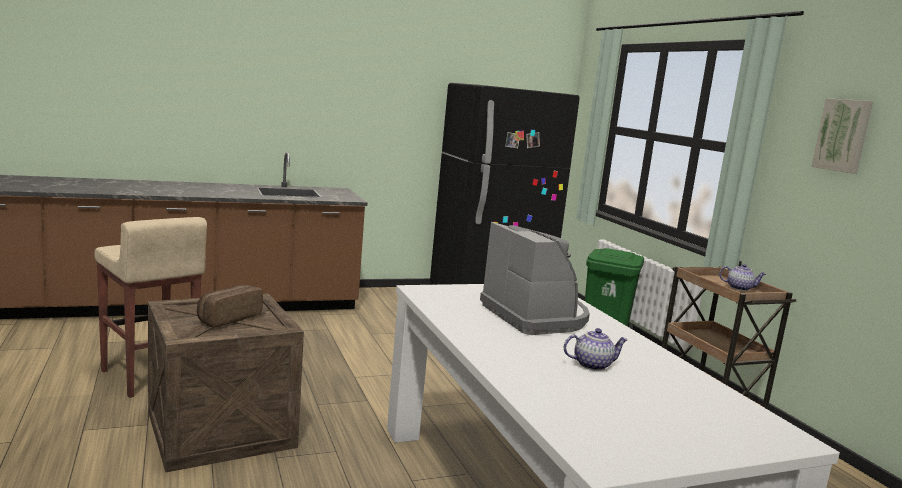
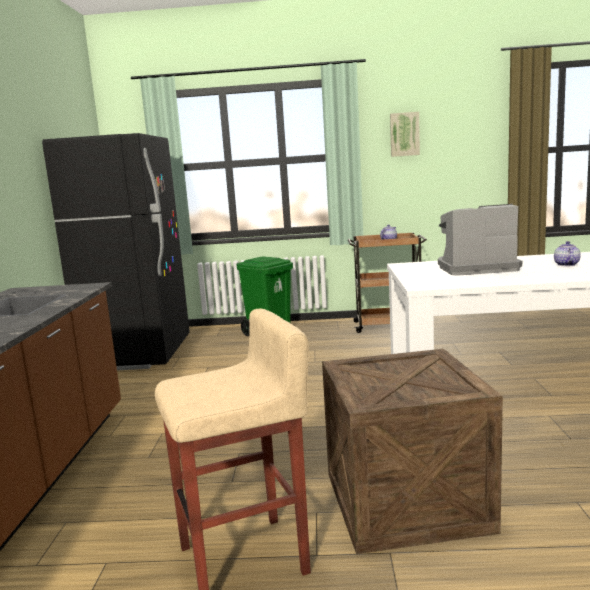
camera: 65 degrees left, 0 degrees up
bread [197,285,263,328] -> none

